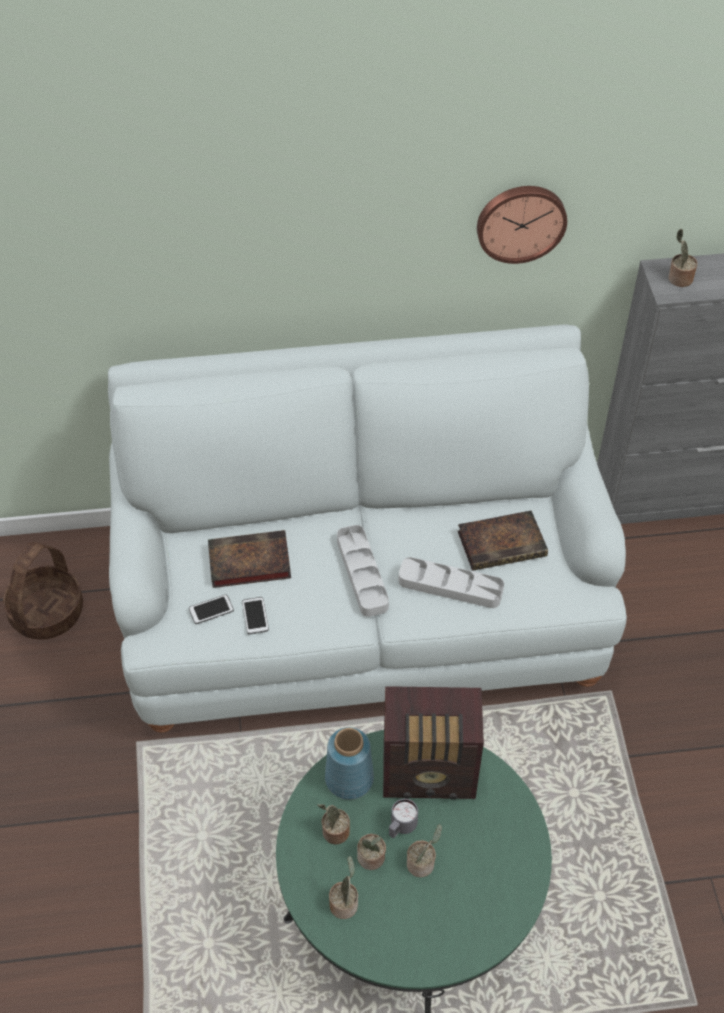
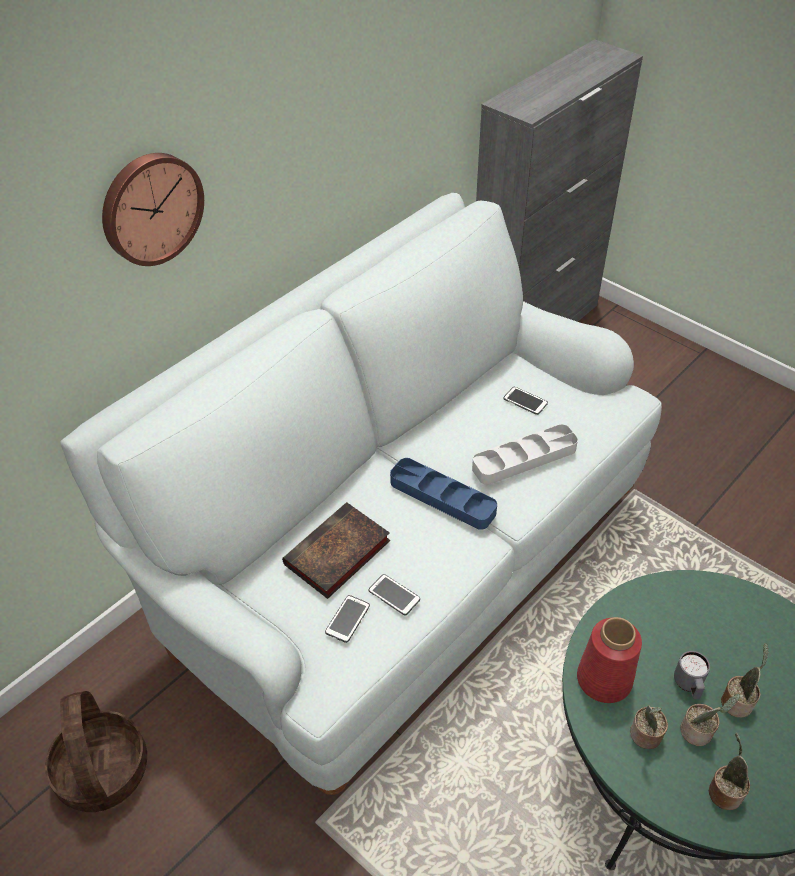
camera: 40 degrees left, 5 degrees down
blue vase [325,727,374,800] -> red vase [577,617,642,703]
grey tray [337,525,389,617] -> blue tray [390,458,497,530]
radio [383,686,484,800] -> none
book [458,510,548,571] -> phone [503,387,548,415]
wall clock [477,186,567,264] -> wall clock moved to [102,153,204,266]
potted plant [668,229,697,287] -> none

